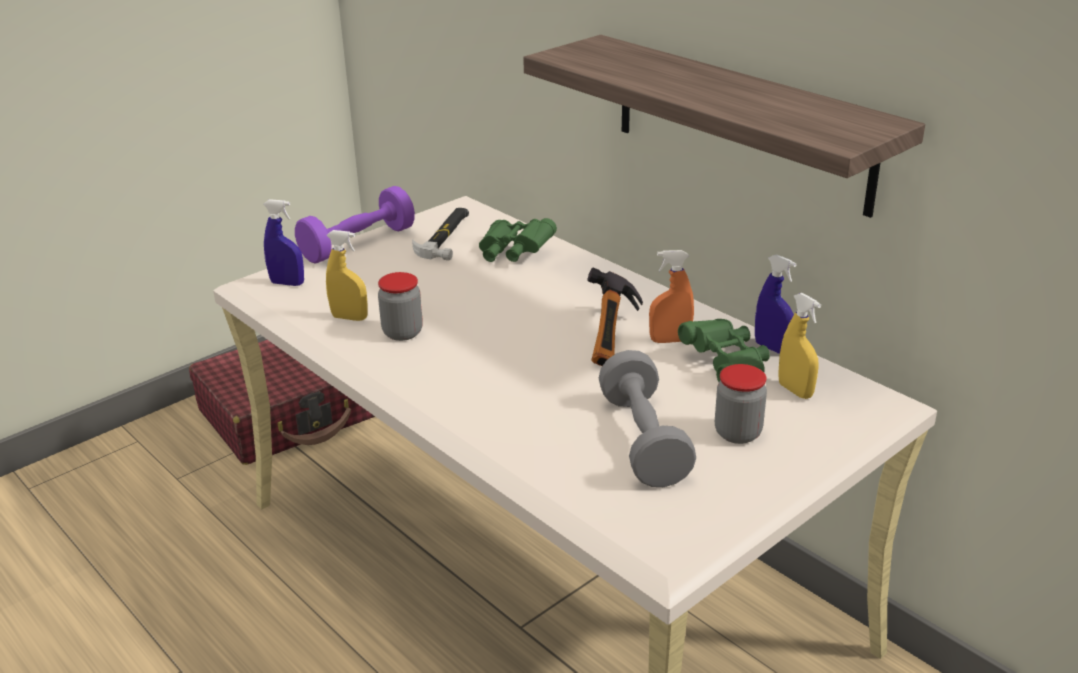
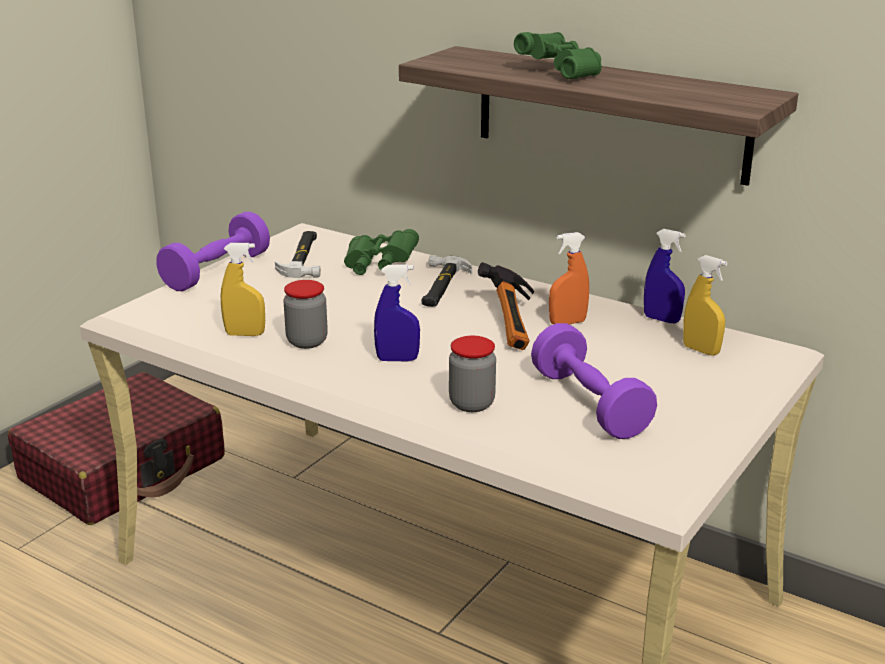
camera: 15 degrees left, 5 degrees down
blue spray bottle [263,199,304,286] -> blue spray bottle moved to [374,264,420,361]
grey dumbbell [599,350,696,487] -> purple dumbbell [531,323,657,439]
green binoculars [678,319,770,382] -> green binoculars moved to [514,32,602,79]
jar [715,364,767,444] -> jar moved to [449,336,496,412]
none -> hammer [421,255,472,307]

